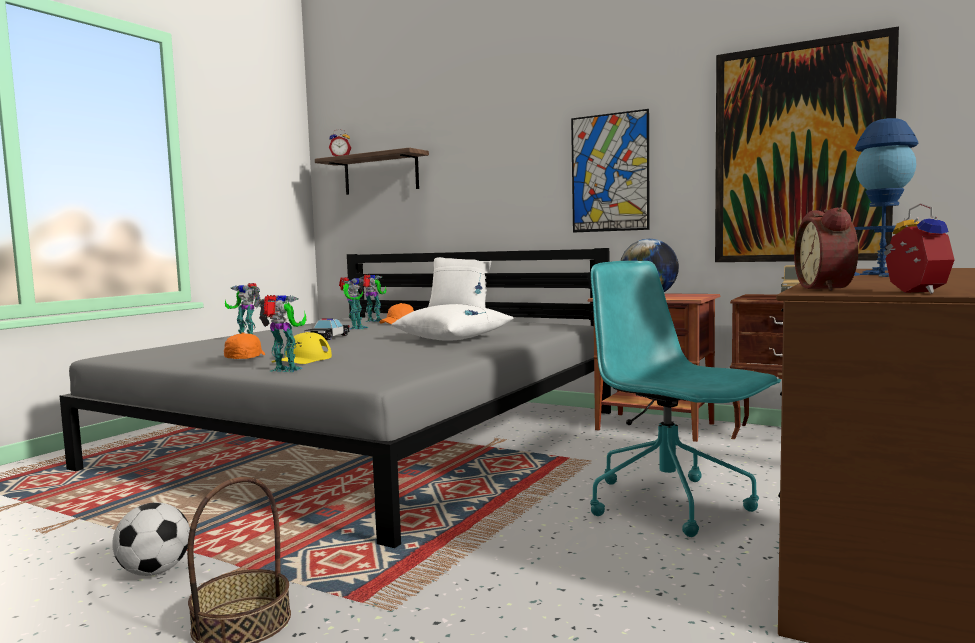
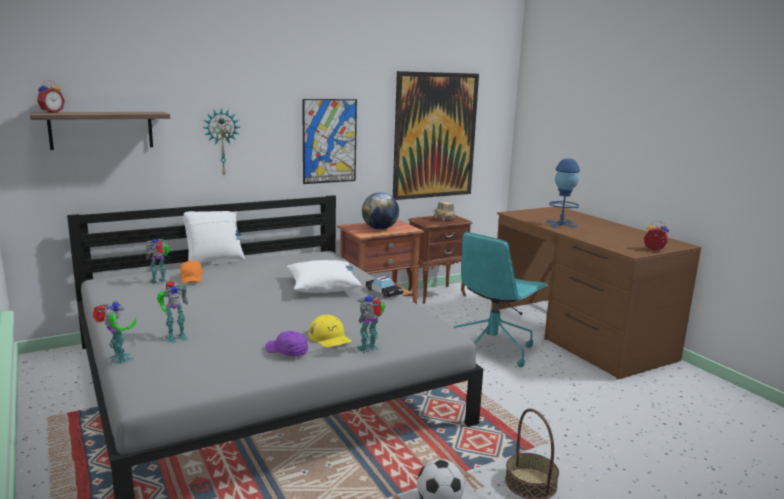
camera: 60 degrees left, 10 degrees up
orange cap [224,333,265,359] -> purple cap [265,331,308,356]
toy car [304,318,350,340] -> toy car moved to [366,276,403,298]
toy robot [339,277,369,329] -> toy robot moved to [93,301,136,365]
turquoise office chair [590,261,781,537] -> turquoise office chair turned 45 degrees counterclockwise [453,232,548,367]
alarm clock [794,208,858,291] -> none
none -> wall clock [203,108,240,175]

